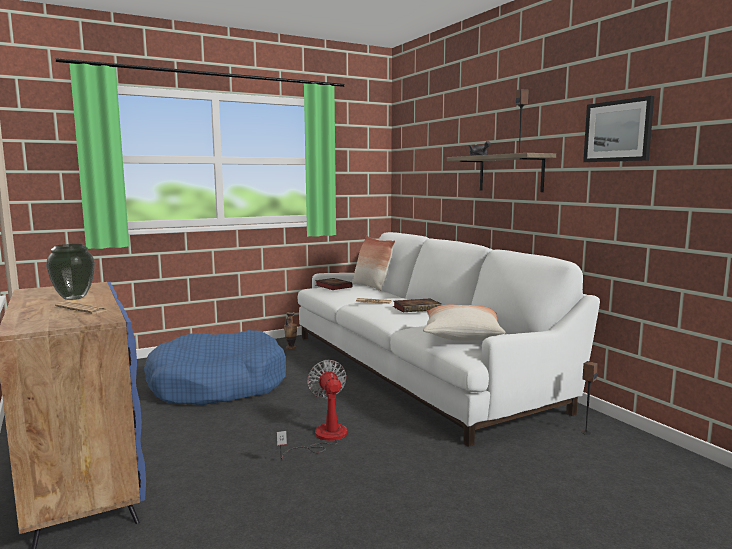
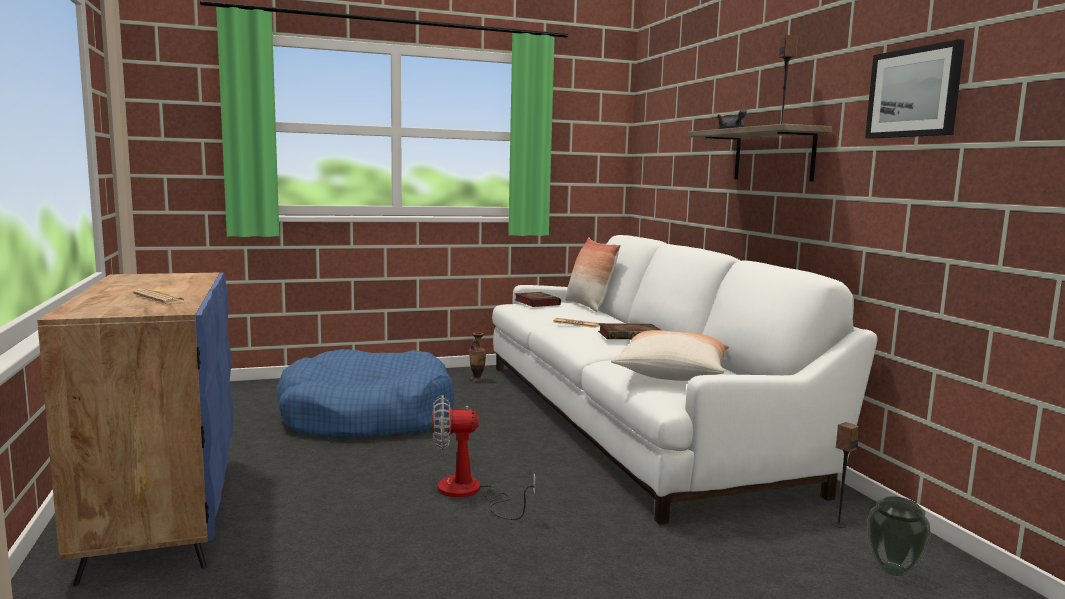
camera: 10 degrees right, 0 degrees up
vase [46,244,95,300] -> vase moved to [867,496,931,576]
fan [277,360,347,459] -> fan turned 90 degrees counterclockwise [432,395,536,520]

